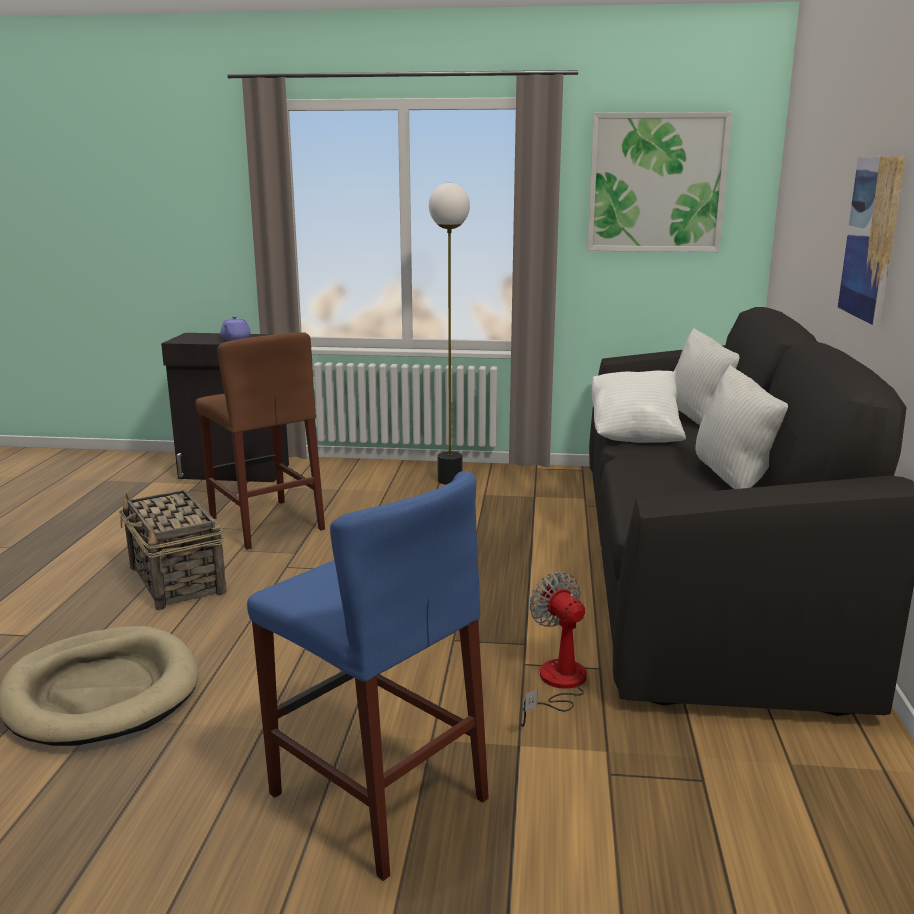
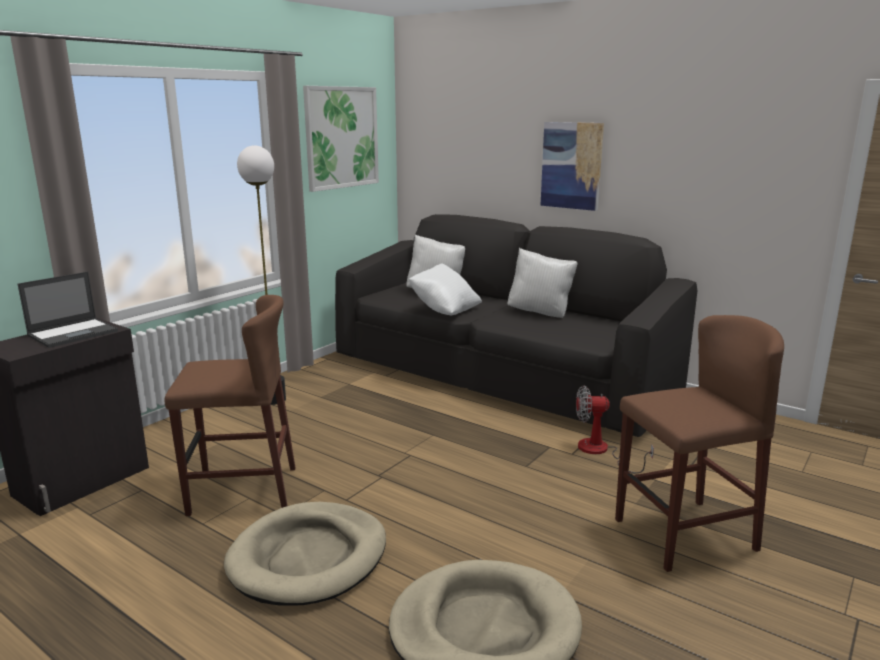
camera: 60 degrees left, 0 degrees up
basket [119,490,226,610] -> beige dog bed [224,502,386,606]
purple teapot [221,316,251,340] -> laptop [18,272,118,348]
blue stool [247,471,489,881] -> brown stool [615,315,784,572]

